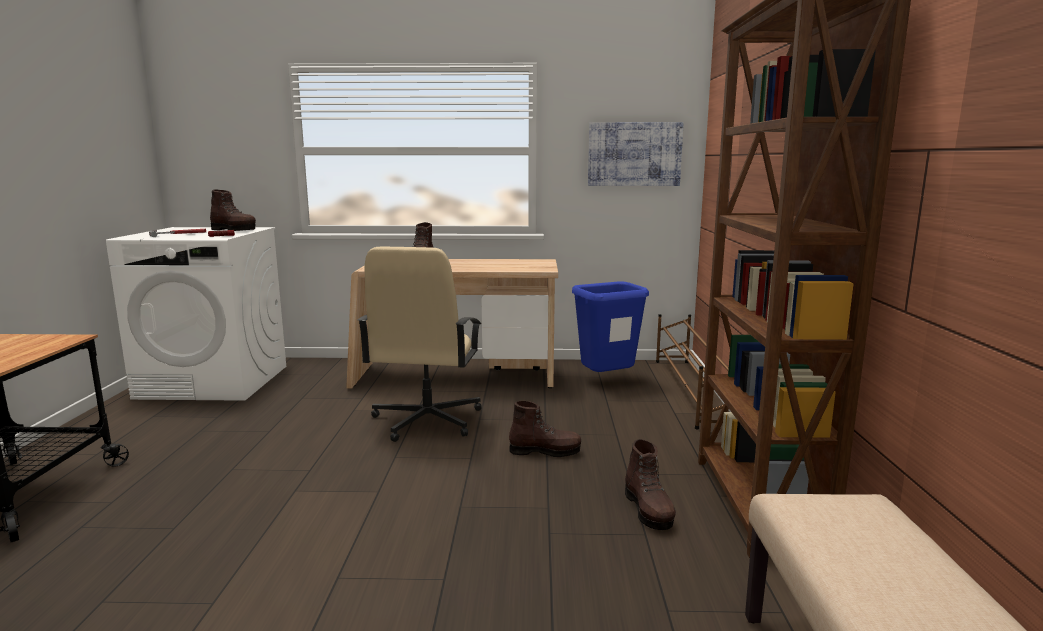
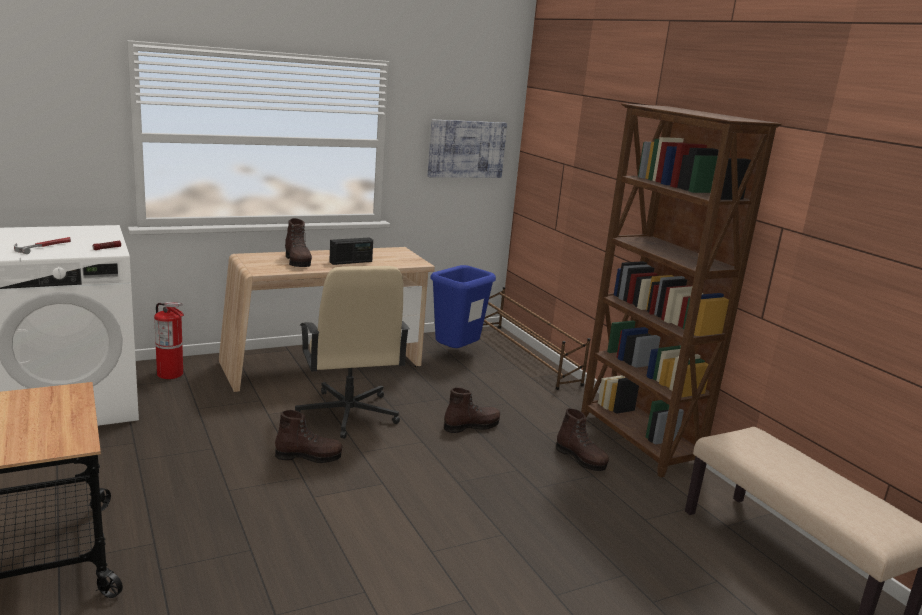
camera: 30 degrees left, 5 degrees up
brown boot [210,189,256,231] -> brown boot moved to [275,410,342,463]
none -> fire extinguisher [154,302,184,379]
none -> radio [329,238,373,265]

